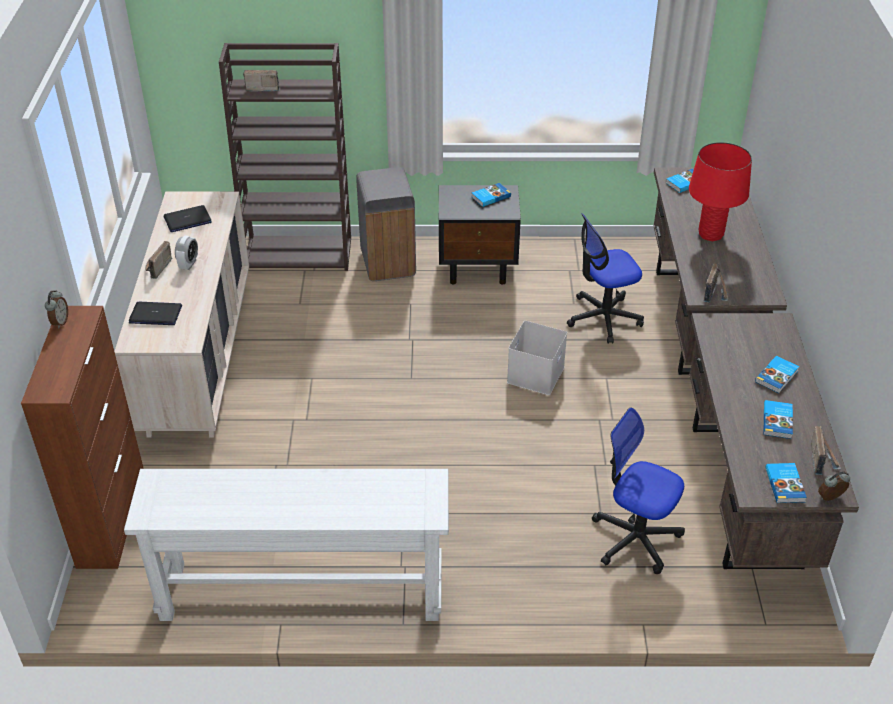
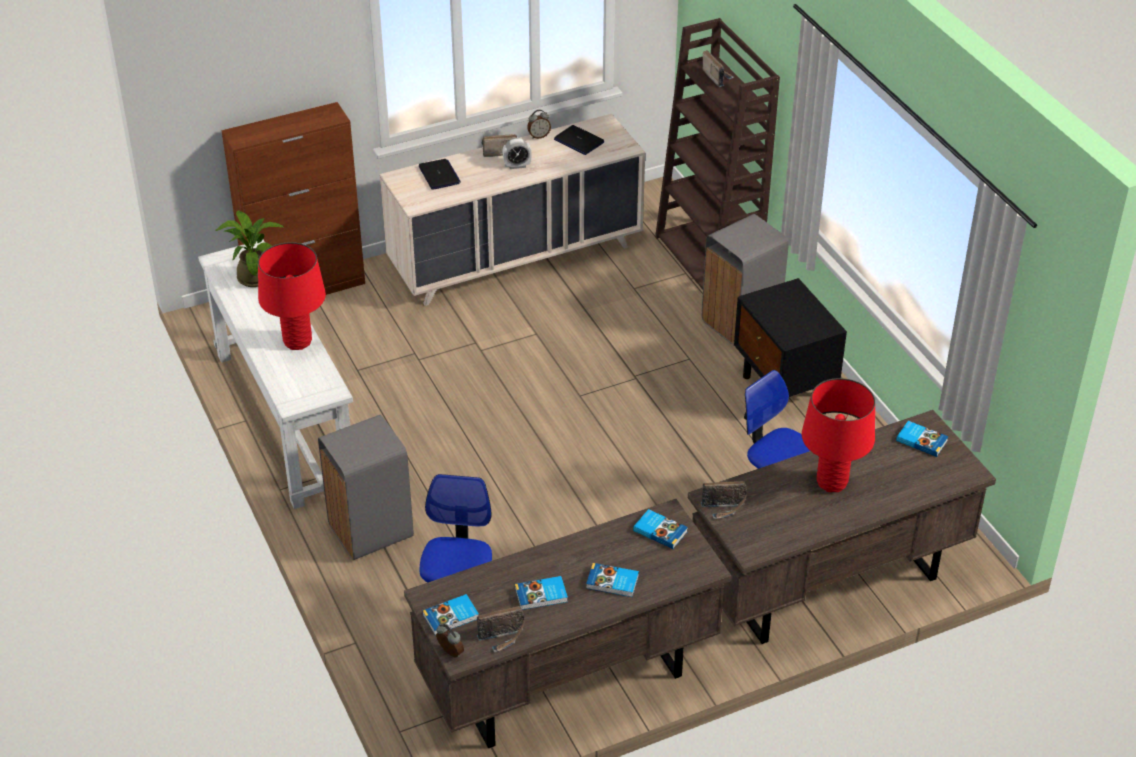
camera: 65 degrees right, 0 degrees up
alarm clock [45,290,68,328] -> alarm clock moved to [527,110,551,139]
book [472,183,511,207] -> book moved to [633,509,688,549]
white storage box [507,321,567,395] -> none
none -> potted plant [215,210,285,287]
none -> red table lamp [258,242,326,350]
none -> grey trash can [318,415,414,560]

